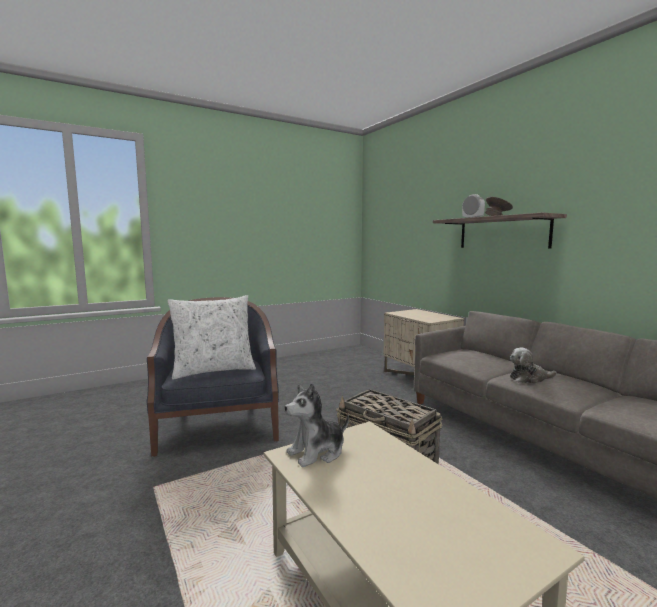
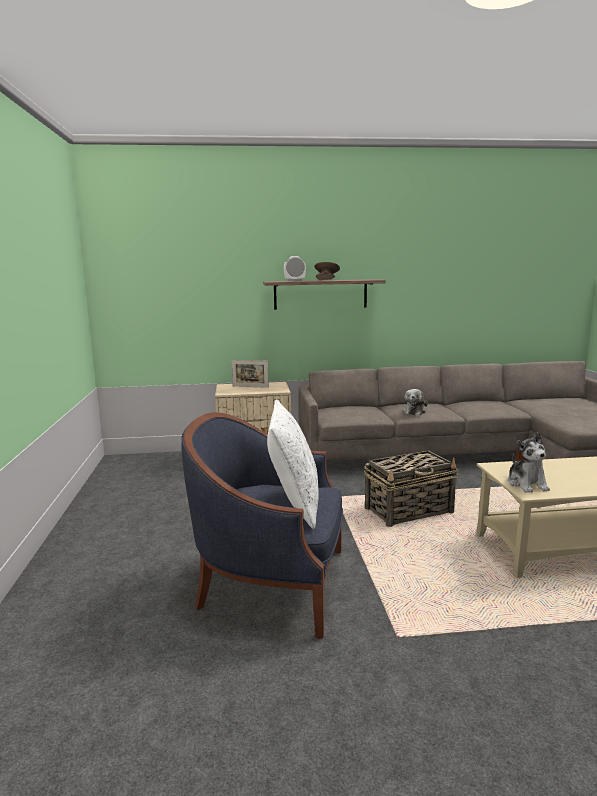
camera: 65 degrees left, 5 degrees up
none -> picture frame [232,360,269,388]

